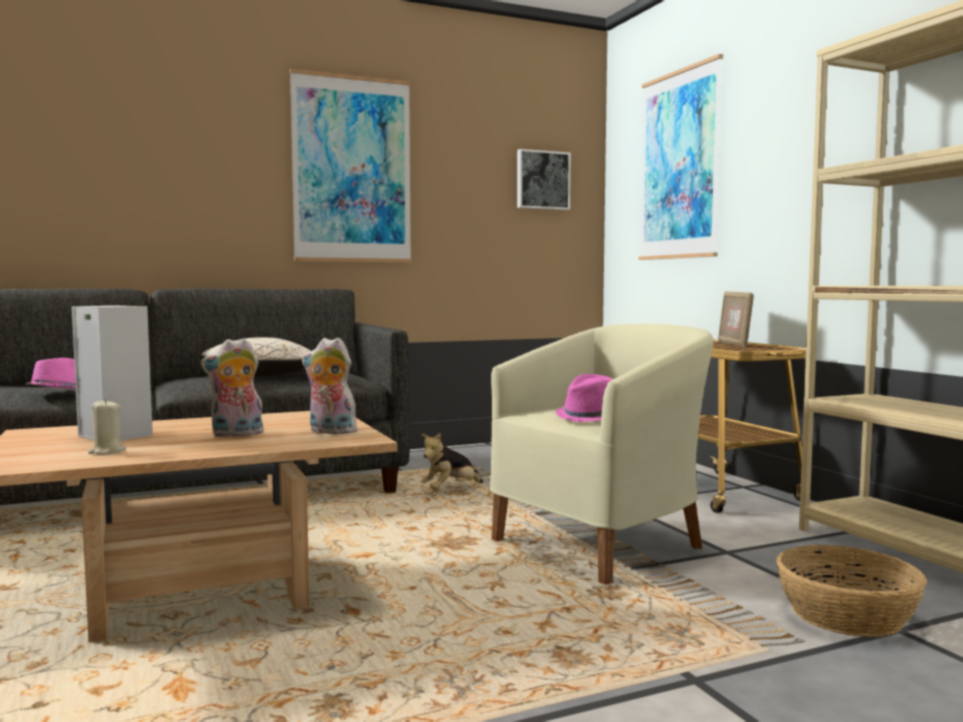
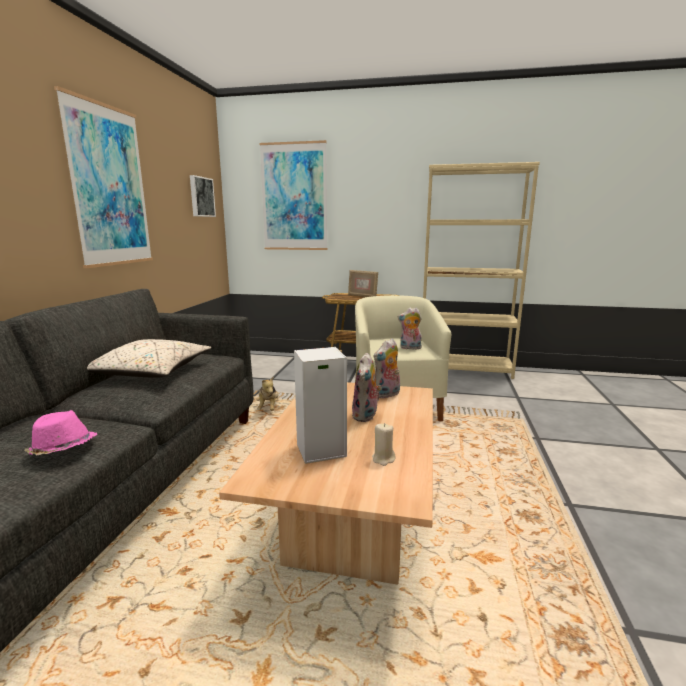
camera: 55 degrees left, 10 degrees up
pink hat [556,374,613,422] -> plush toy [398,308,422,350]
basket [776,545,927,637] -> none

